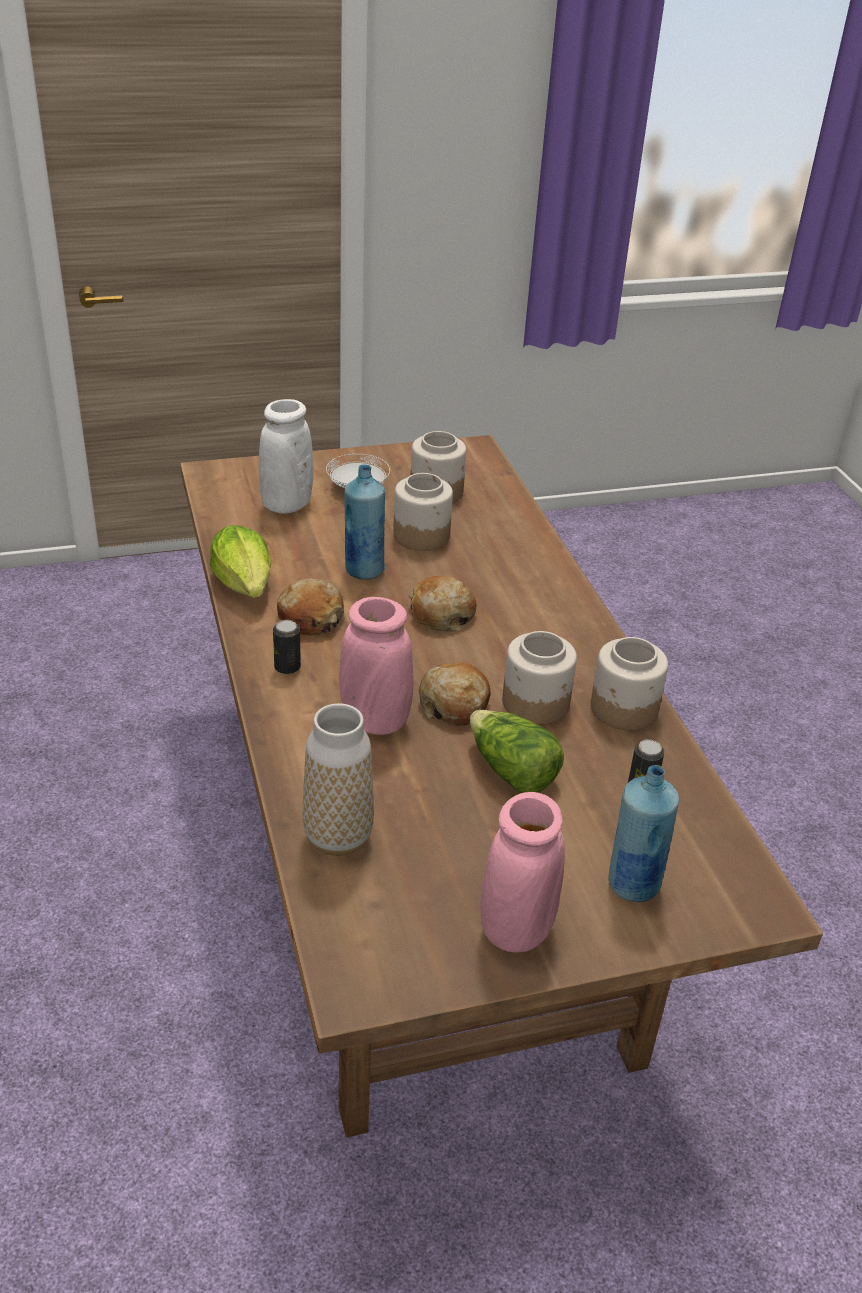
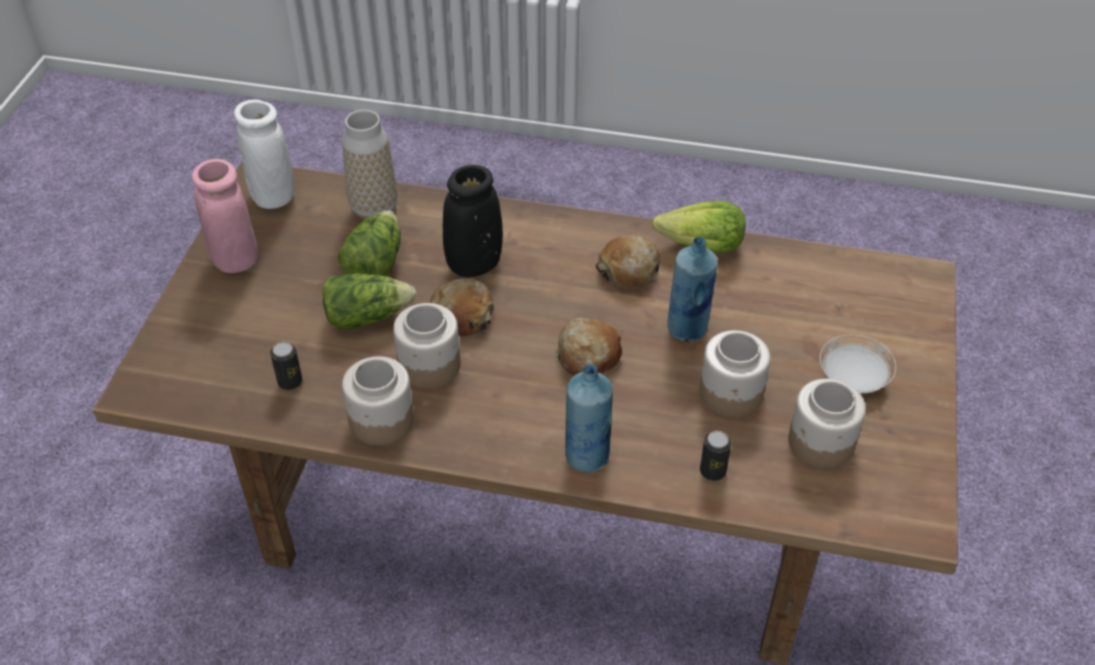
camera: 120 degrees right, 10 degrees up
white vase [259,399,314,514] -> white vase moved to [234,100,294,209]
can [273,620,301,674] -> can moved to [700,431,731,481]
pink vase [339,597,413,735] -> black vase [443,165,503,277]
blue bottle [609,765,679,902] -> blue bottle moved to [565,364,613,472]
none -> lettuce [338,210,401,276]

